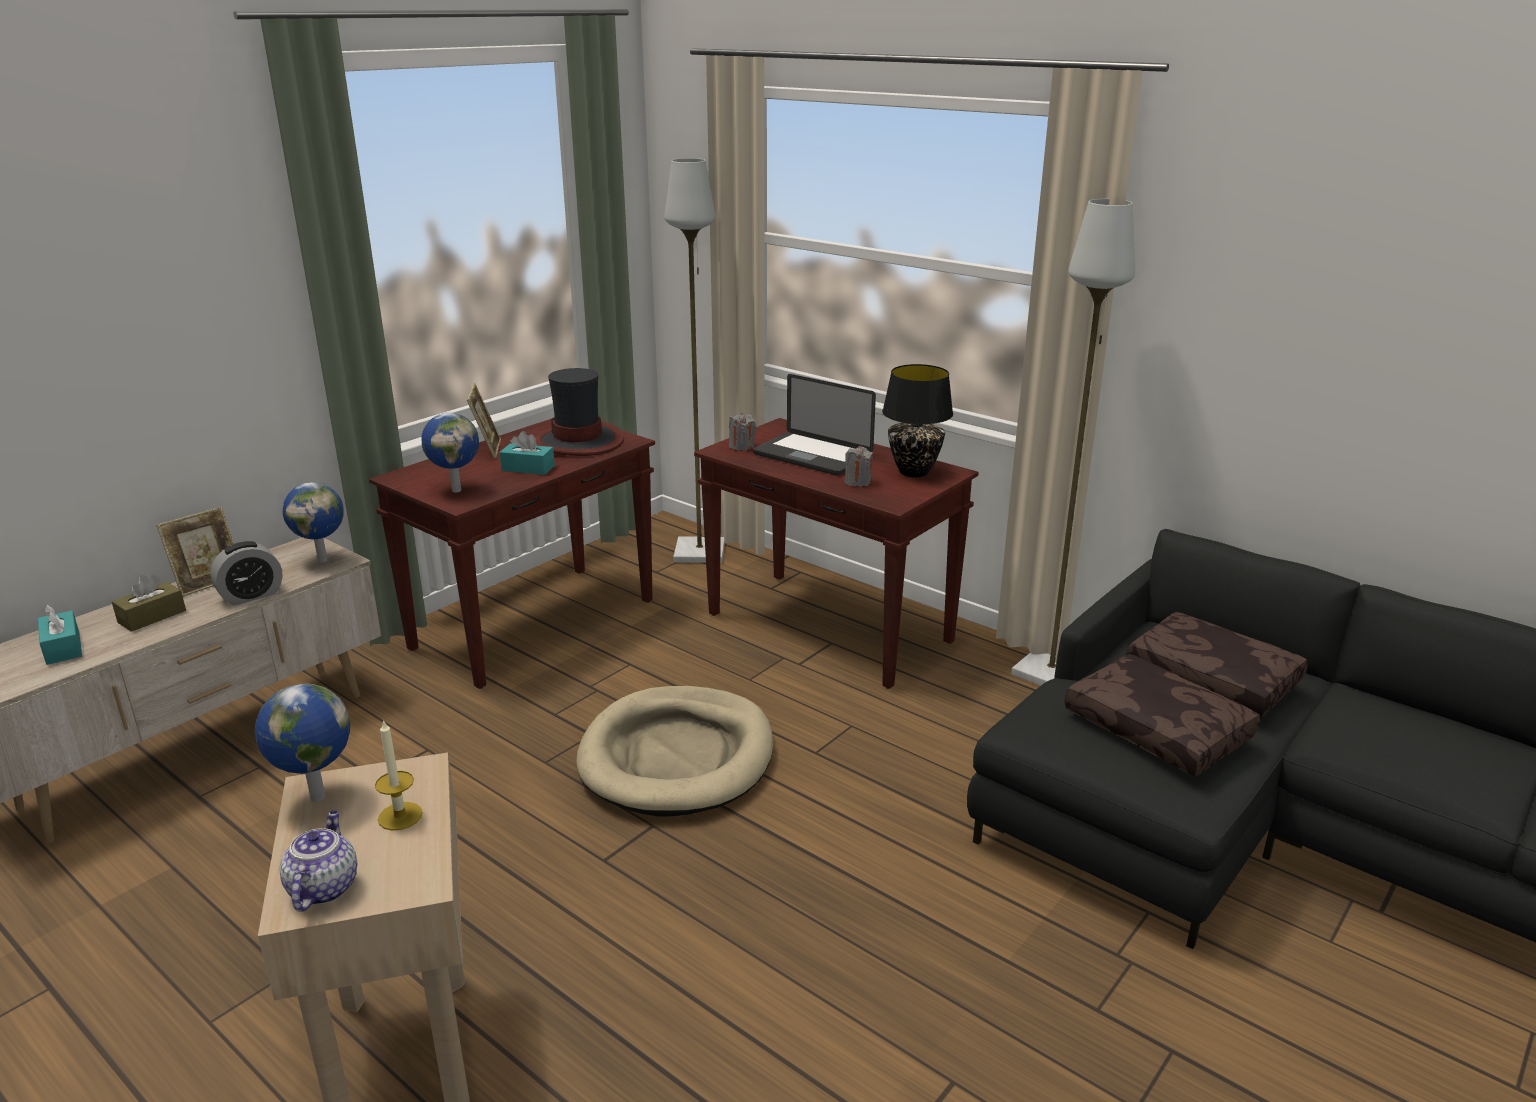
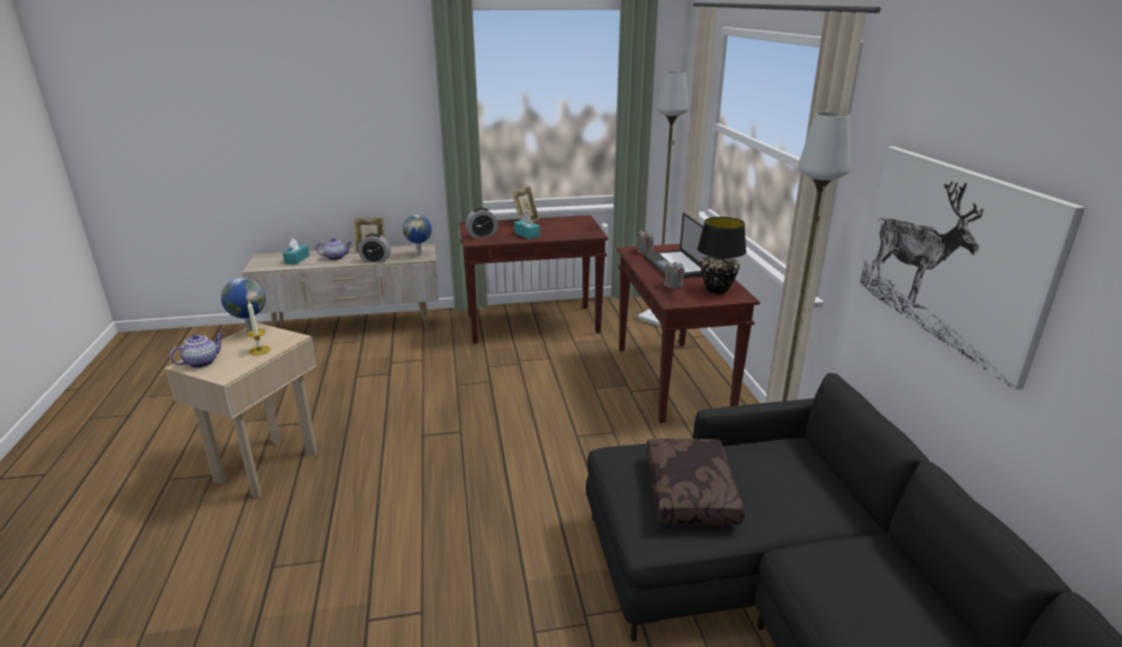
camera: 40 degrees right, 0 degrees up
brown tissue box [112,575,186,632] -> teapot [316,238,352,260]
globe [421,413,479,492] -> alarm clock [465,208,498,239]
hat [535,368,624,456] -> none
beige dog bed [577,686,773,816] -> none
brown pillow [1126,612,1308,718] -> none
none -> picture [859,146,1086,390]

